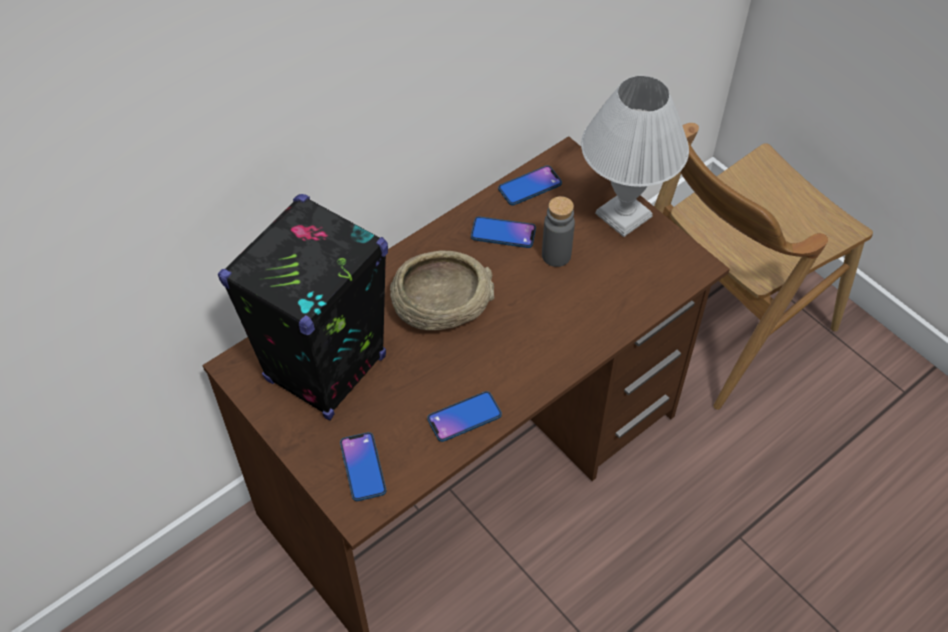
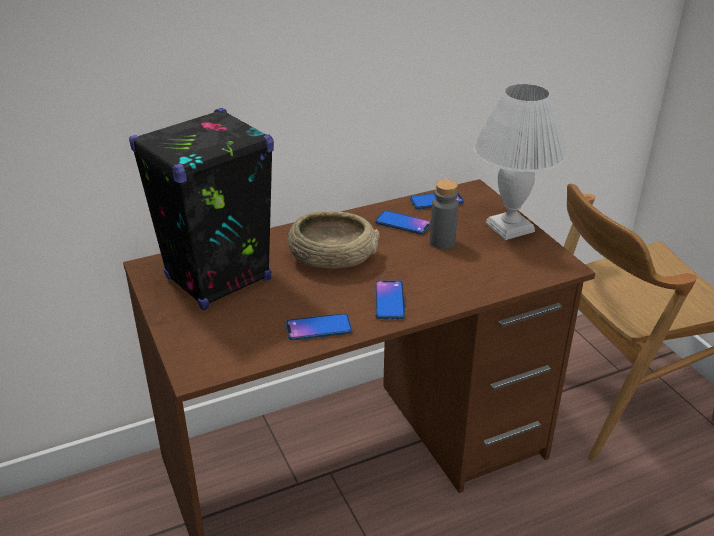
camera: 15 degrees right, 20 degrees down
phone [340,432,386,501] -> phone moved to [375,280,405,319]

